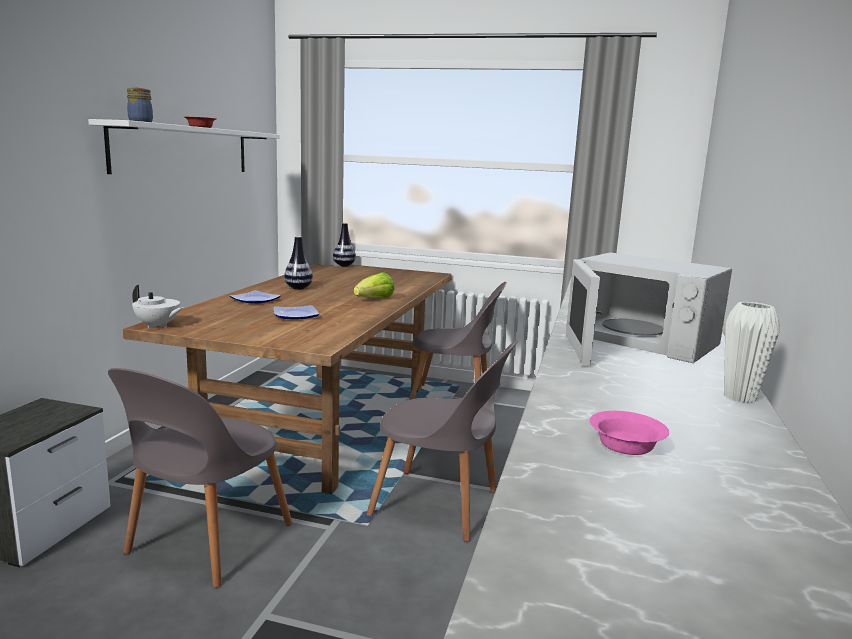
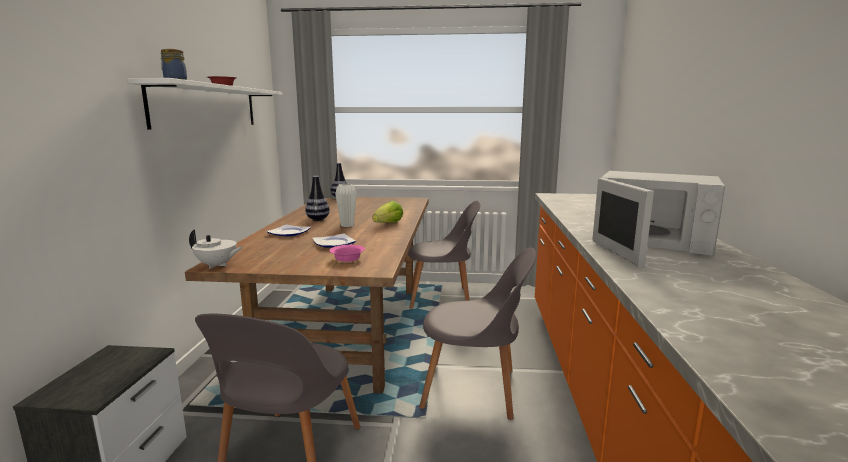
camera: 10 degrees left, 0 degrees up
pink bowl [589,411,669,455] -> pink bowl moved to [329,245,365,262]
white vase [724,302,780,403] -> white vase moved to [335,184,357,227]

